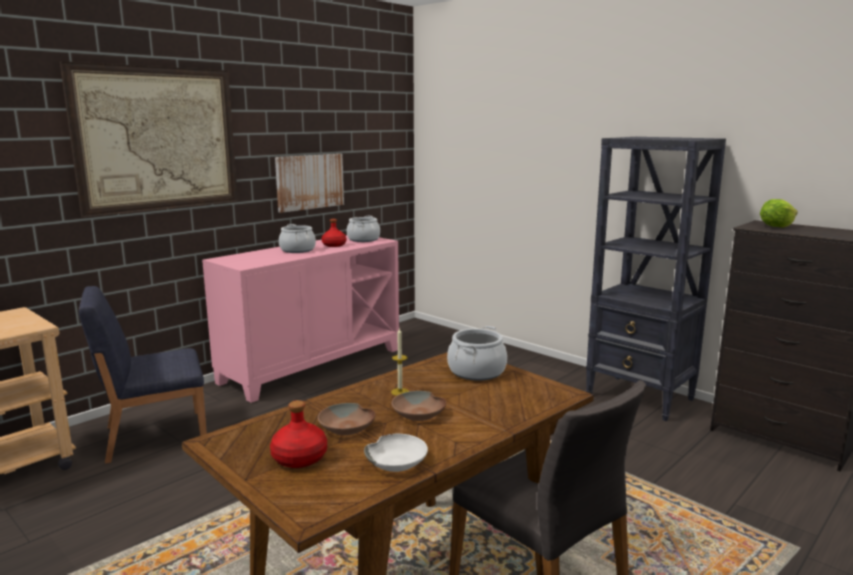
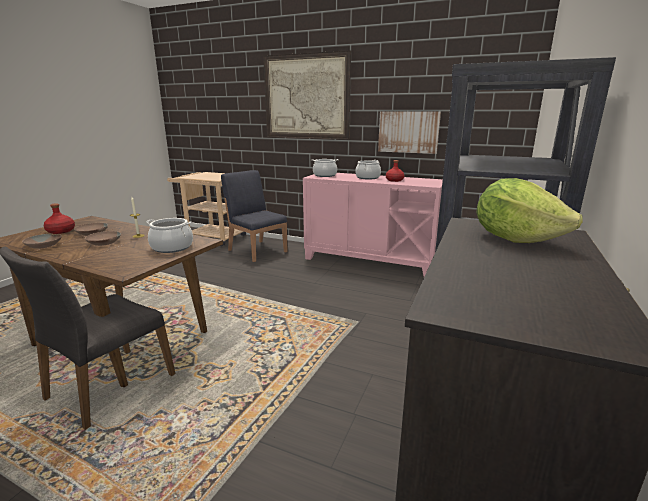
camera: 70 degrees right, 5 degrees up
cooking pot [347,216,380,242] -> cooking pot moved to [312,159,339,177]
white bowl [364,434,428,472] -> brown bowl [22,234,62,249]

